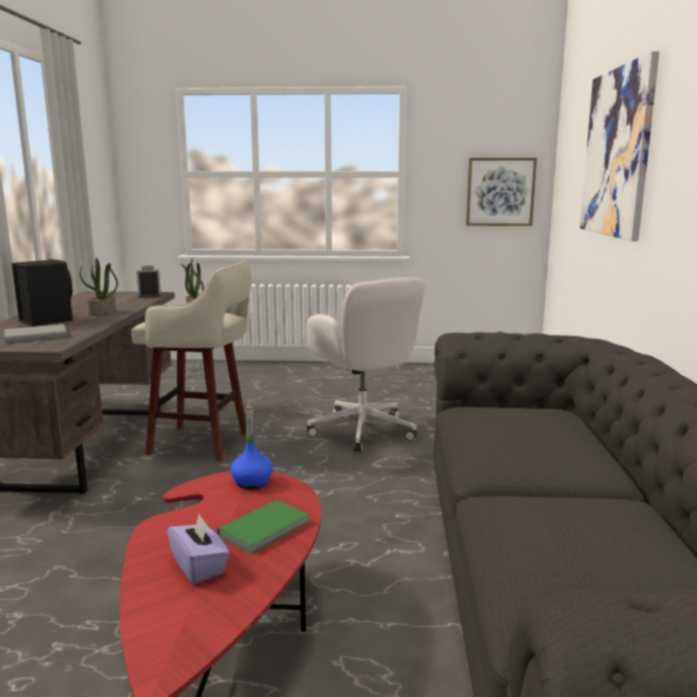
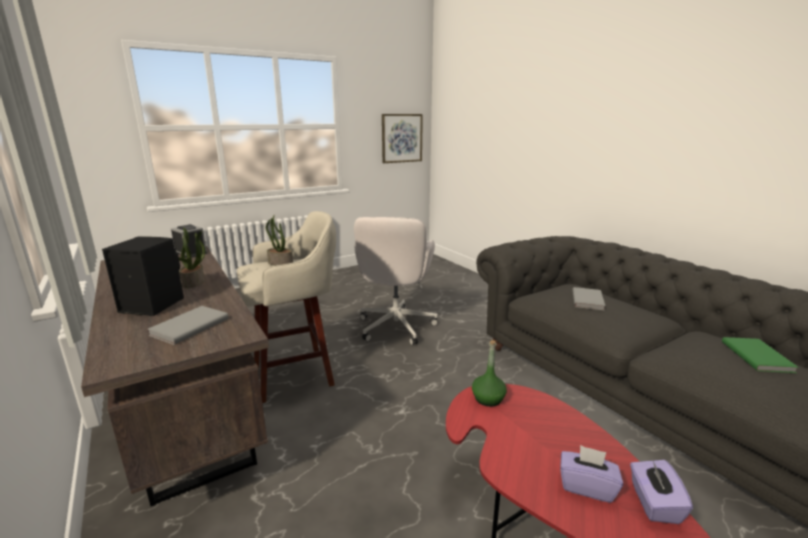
camera: 35 degrees left, 5 degrees up
green book [217,500,310,555] -> green book moved to [722,337,799,373]
blue bottle [230,406,273,489] -> green bottle [472,340,507,407]
white office chair [307,277,425,452] -> white office chair turned 75 degrees clockwise [354,217,438,345]
picture [580,51,659,241] -> none
none -> grey book [572,287,605,311]
none -> purple tissue box [630,458,693,524]

